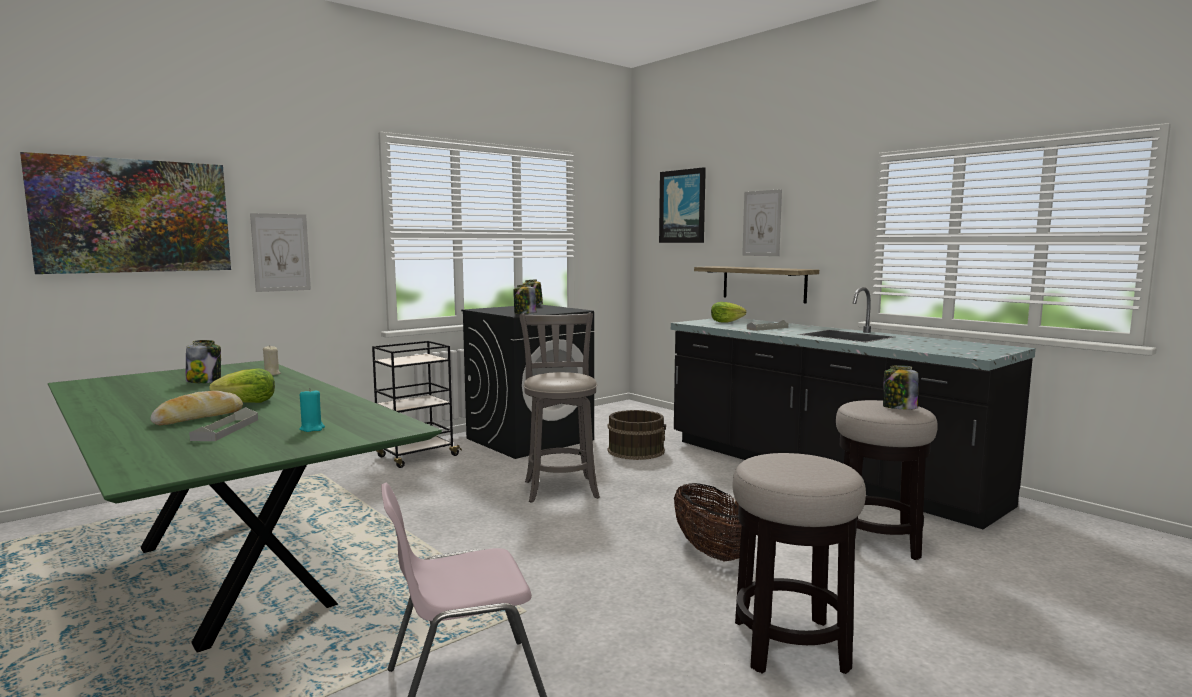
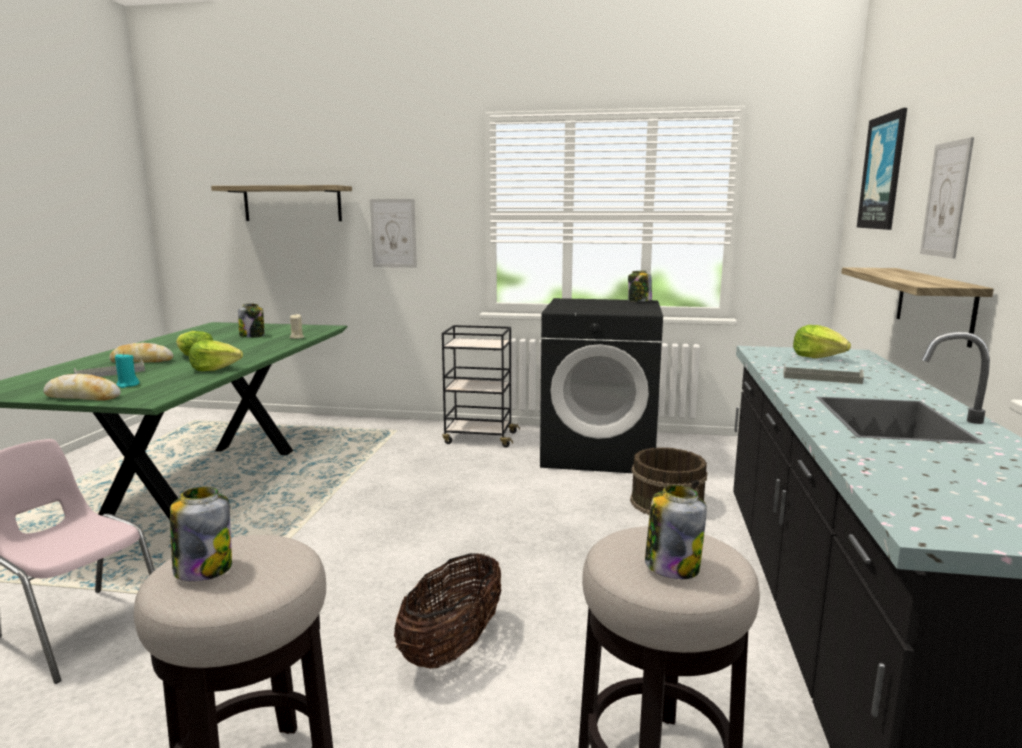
camera: 50 degrees right, 5 degrees up
picture [20,152,231,274] -> shelf [211,185,352,221]
jar [513,285,536,314] -> jar moved to [170,487,232,582]
grey stool [520,312,600,503] -> none
none -> bread [43,374,121,401]
none -> lettuce [189,340,243,371]

